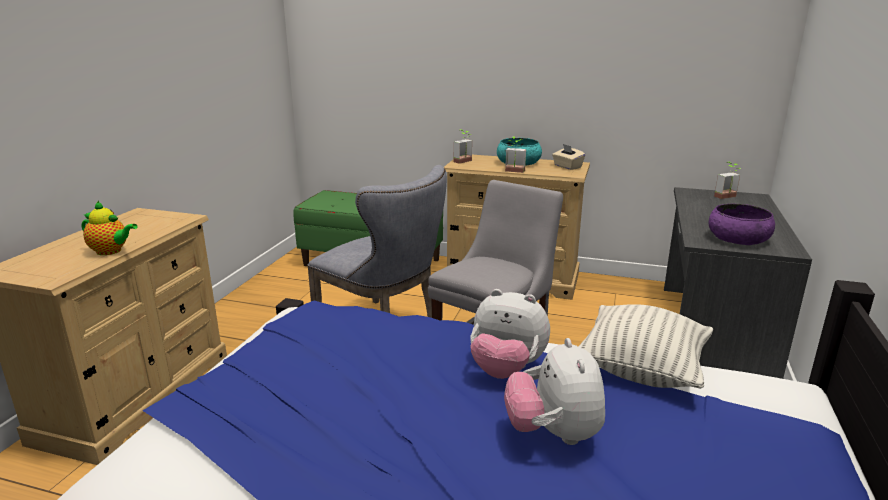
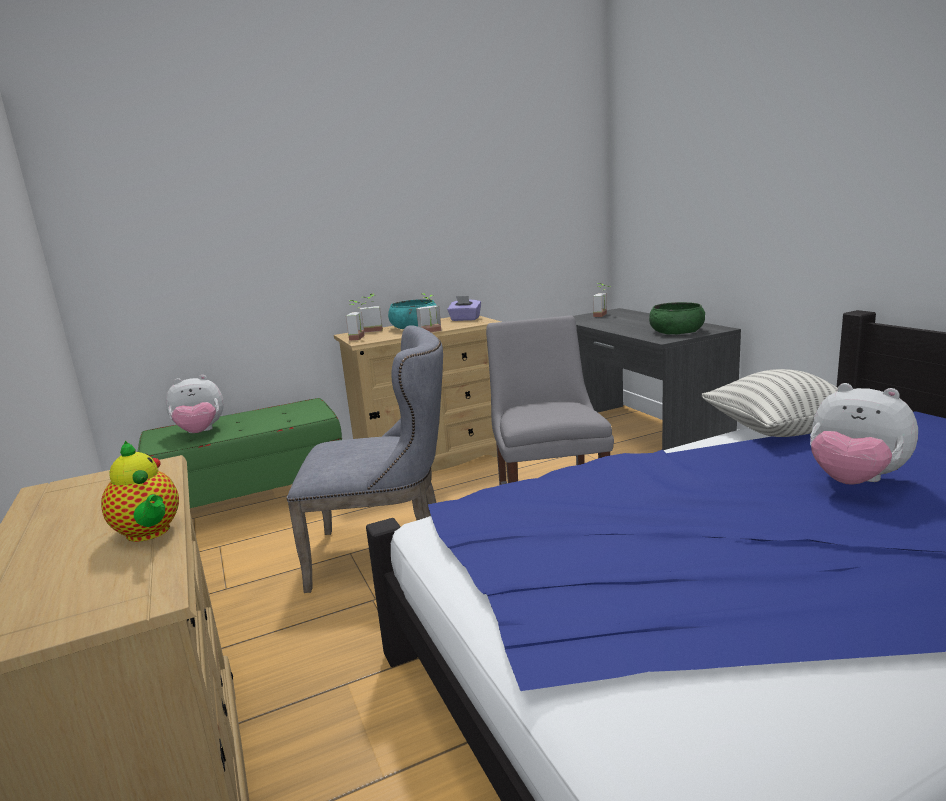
camera: 40 degrees left, 5 degrees down
teapot [81,201,138,255] -> teapot turned 75 degrees clockwise [101,441,179,542]
plush toy [470,289,550,379] -> plush toy moved to [165,375,224,433]
beige tissue box [552,144,585,170] -> purple tissue box [447,296,481,321]
purple bowl [708,204,775,245] -> green bowl [649,302,705,335]
none -> potted plant [359,294,383,333]

